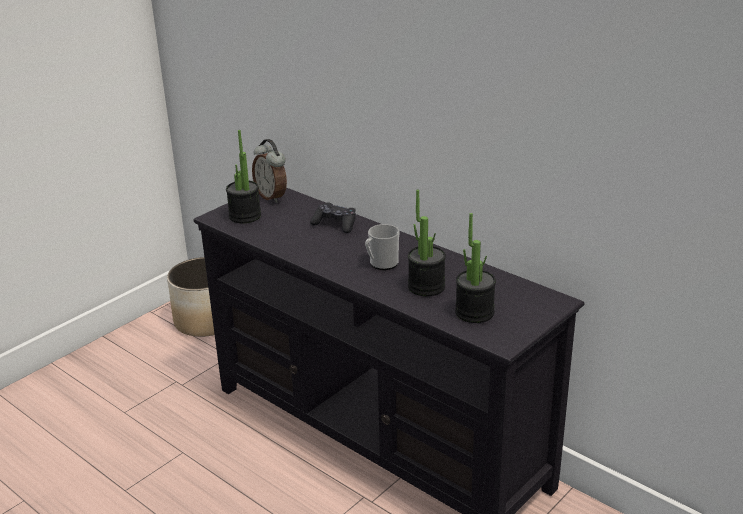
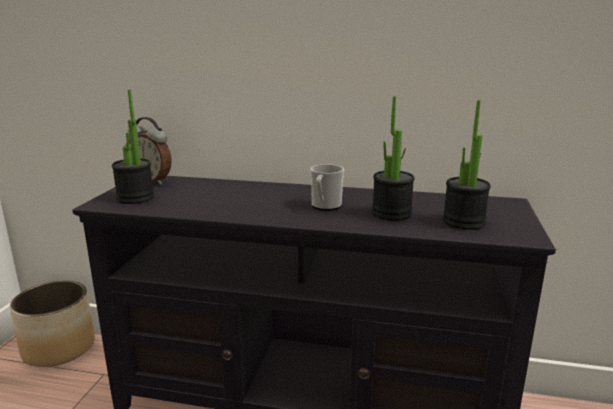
camera: 30 degrees left, 10 degrees down
black game controller [310,202,356,233] -> none

